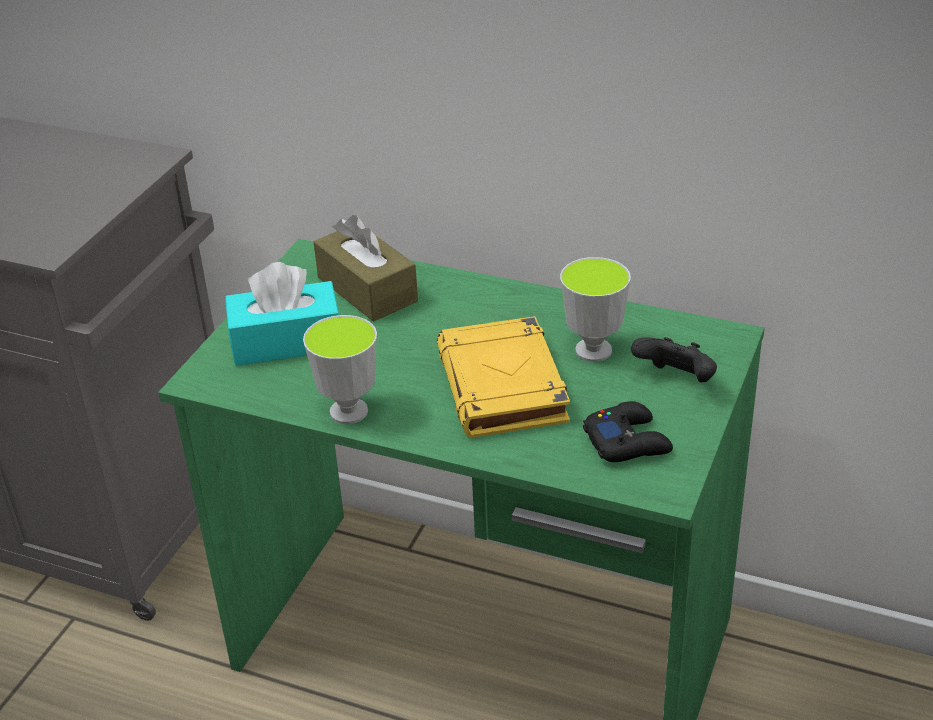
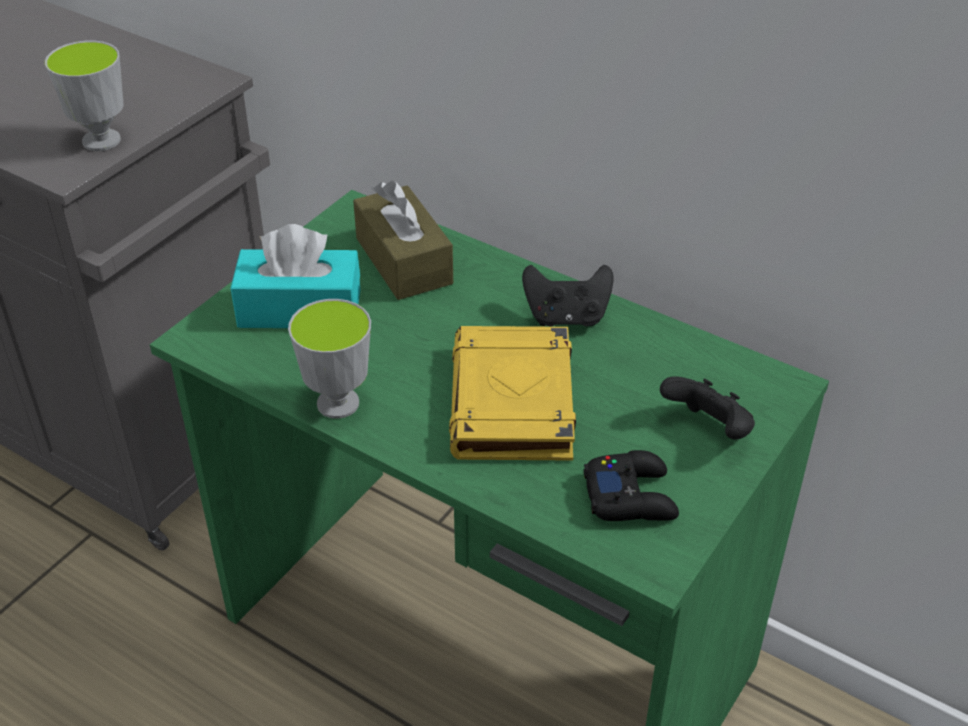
camera: 10 degrees right, 5 degrees up
cup [560,257,631,362] -> cup moved to [45,41,124,151]
none -> black game controller [522,265,614,327]

